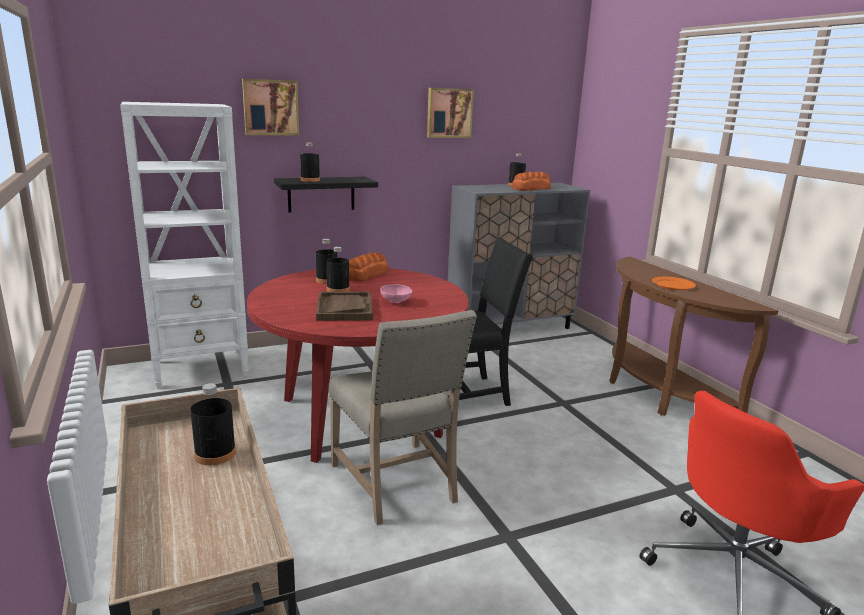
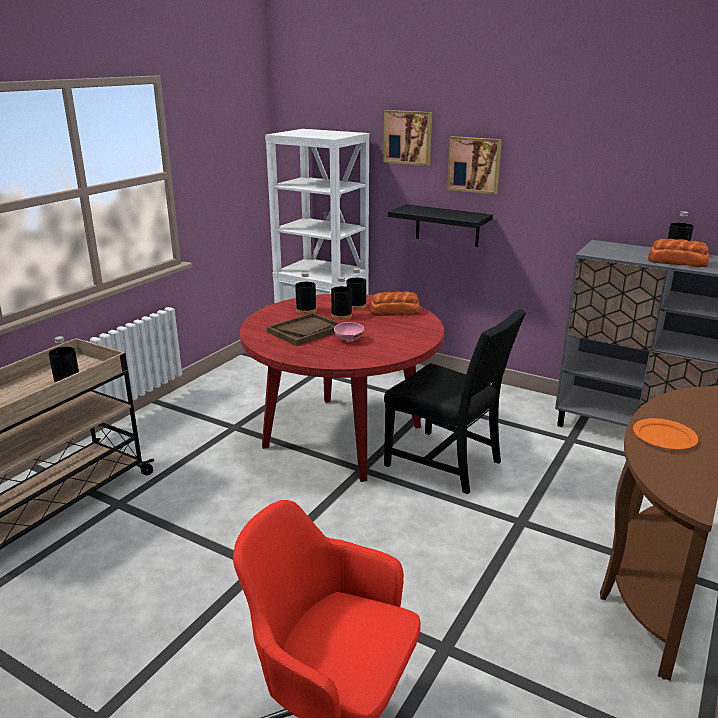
camera: 55 degrees right, 5 degrees up
black bottle [300,143,320,182] -> black bottle moved to [295,272,317,315]
beige chair [329,310,477,525] -> none
picture [427,88,474,138] -> picture moved to [447,136,502,194]

